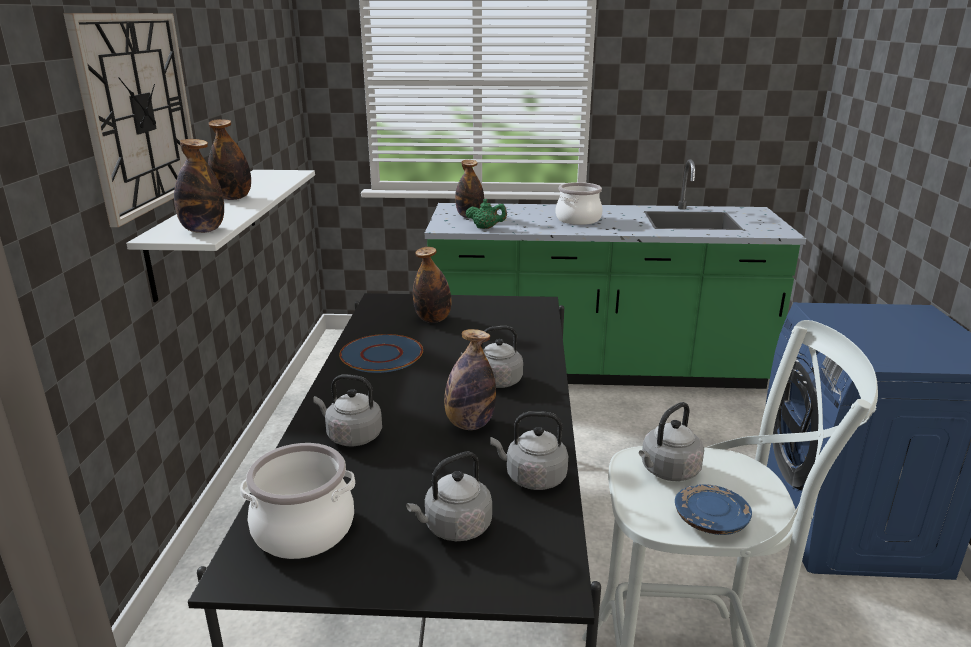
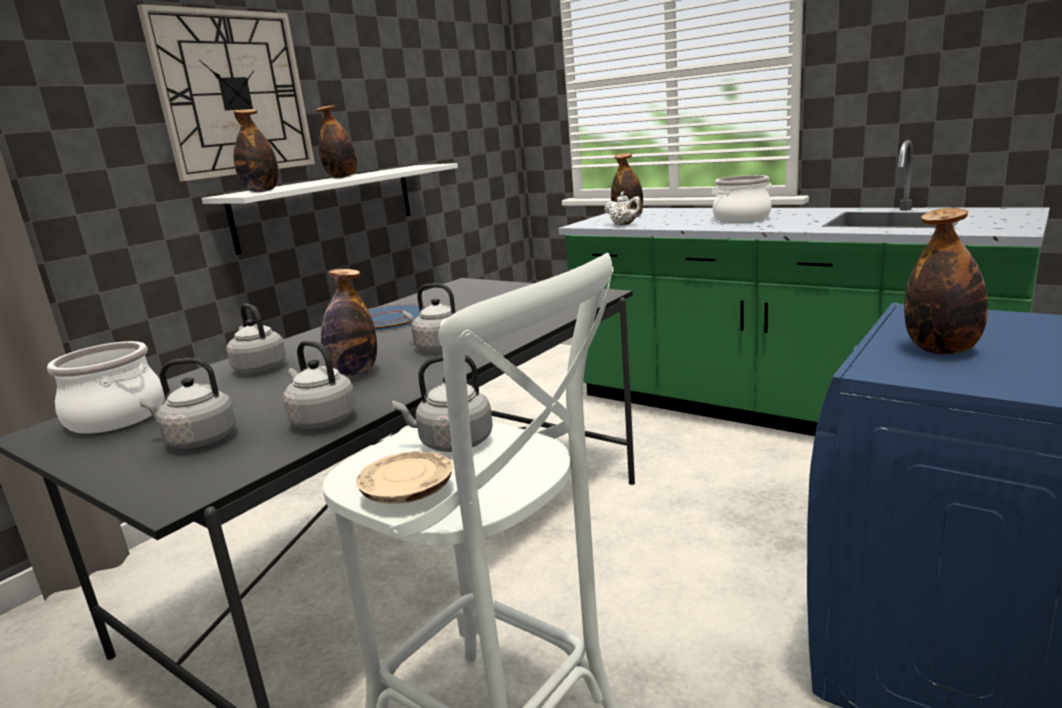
camera: 35 degrees right, 5 degrees down
bottle [413,247,451,323] -> bottle moved to [904,208,988,355]
green teapot [466,199,507,229] -> white teapot [604,191,643,225]
blue plate [675,484,752,535] -> beige plate [356,451,453,504]

